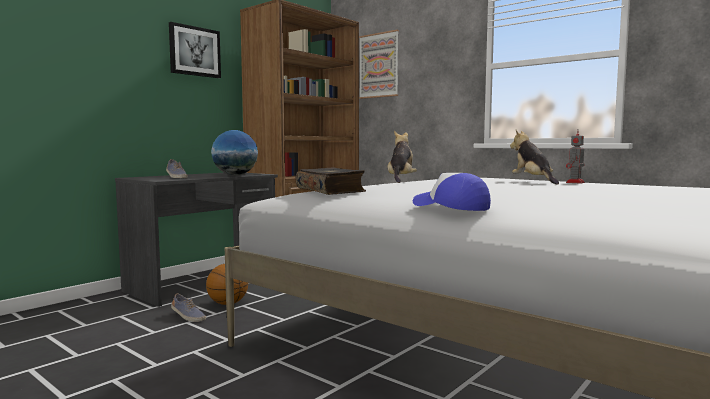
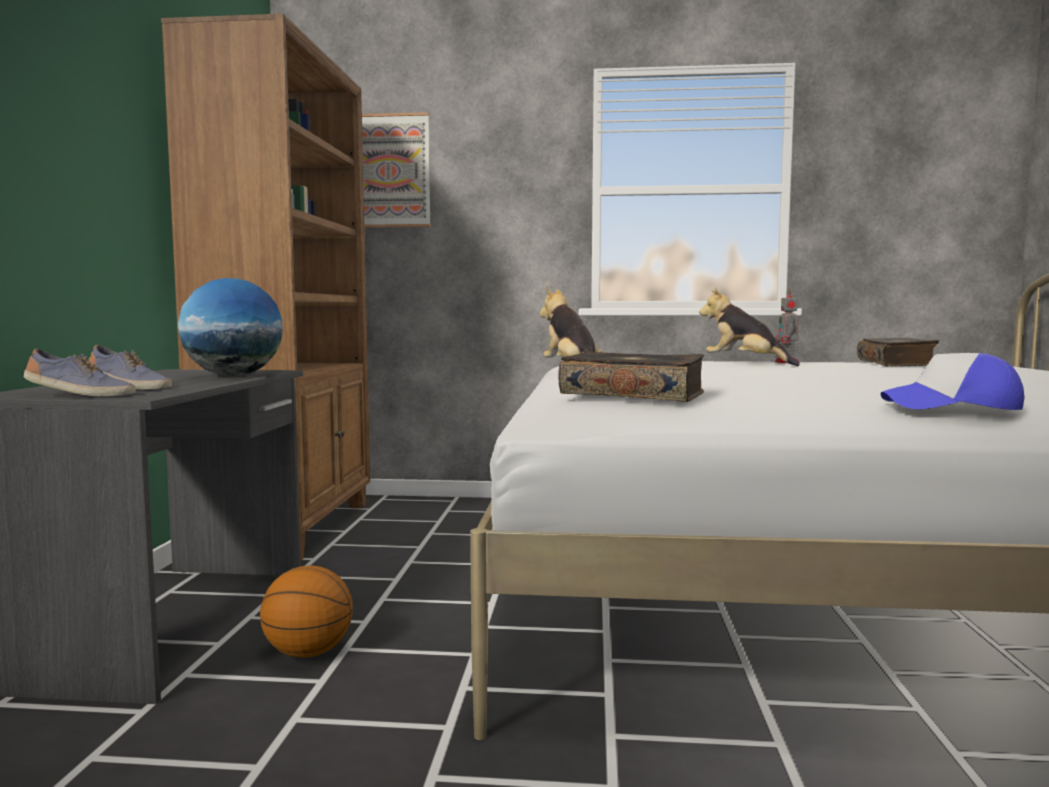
camera: 35 degrees left, 0 degrees up
picture [169,22,221,78] -> none
shoe [171,294,206,322] -> shoe moved to [24,349,136,396]
none -> book [857,338,939,366]

